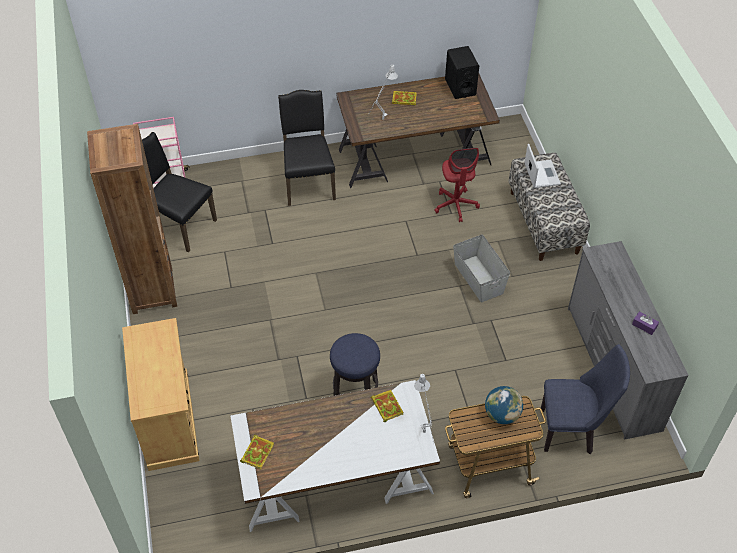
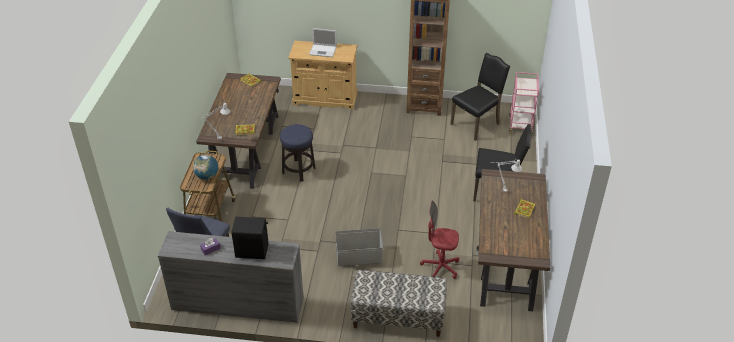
camera: 110 degrees right, 10 degrees down
white desk [230,380,440,532] -> brown desk [196,73,281,189]
black speaker [445,46,479,99] -> black speaker moved to [231,217,269,259]
laptop [524,144,561,188] -> laptop moved to [309,28,337,57]

